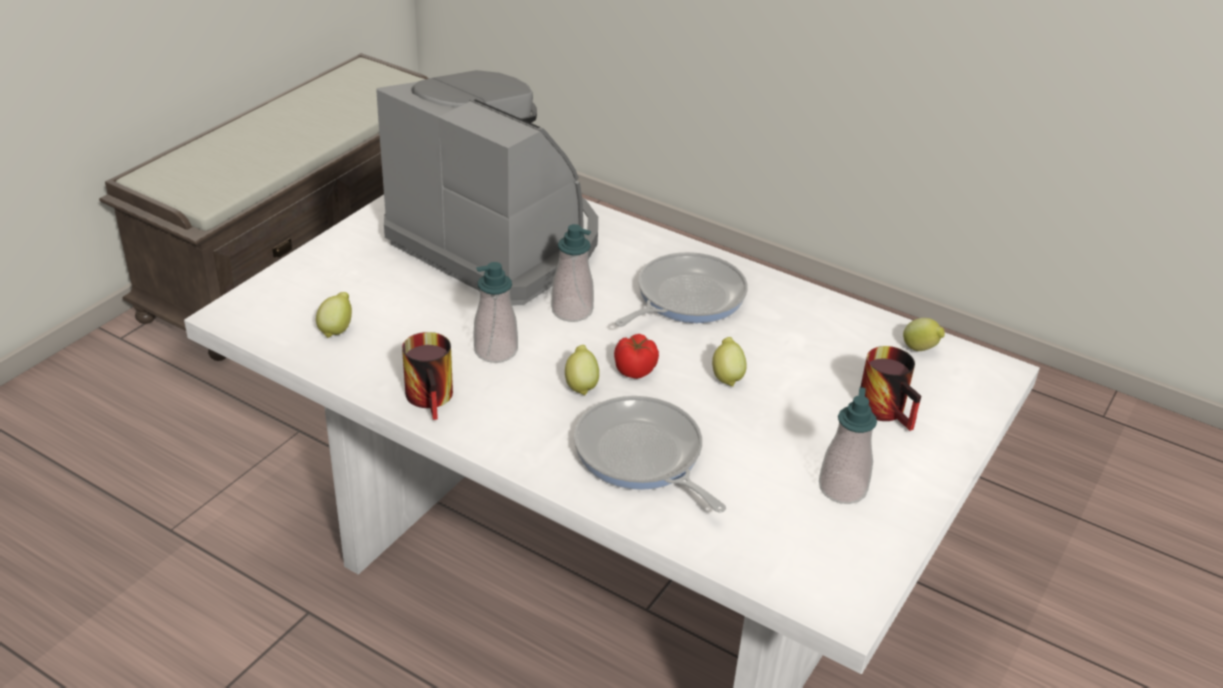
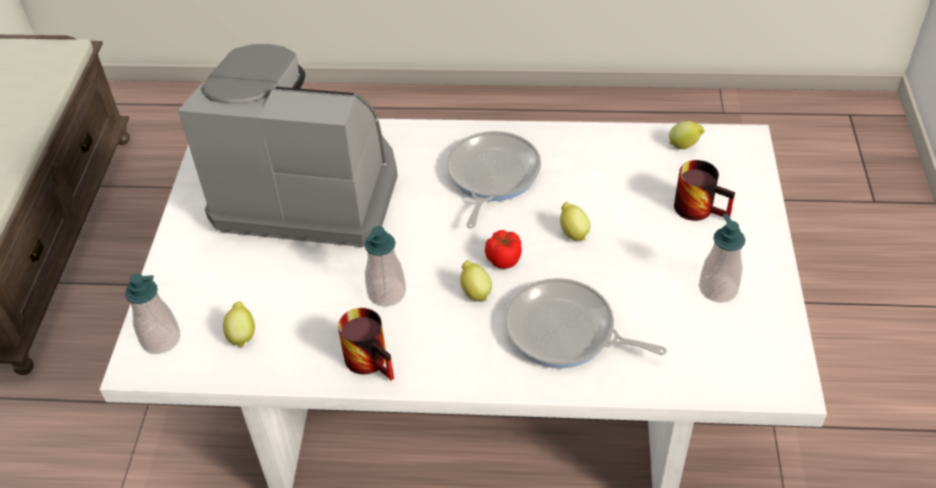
camera: 25 degrees left, 10 degrees up
soap dispenser [551,224,594,322] -> soap dispenser moved to [125,273,180,354]

